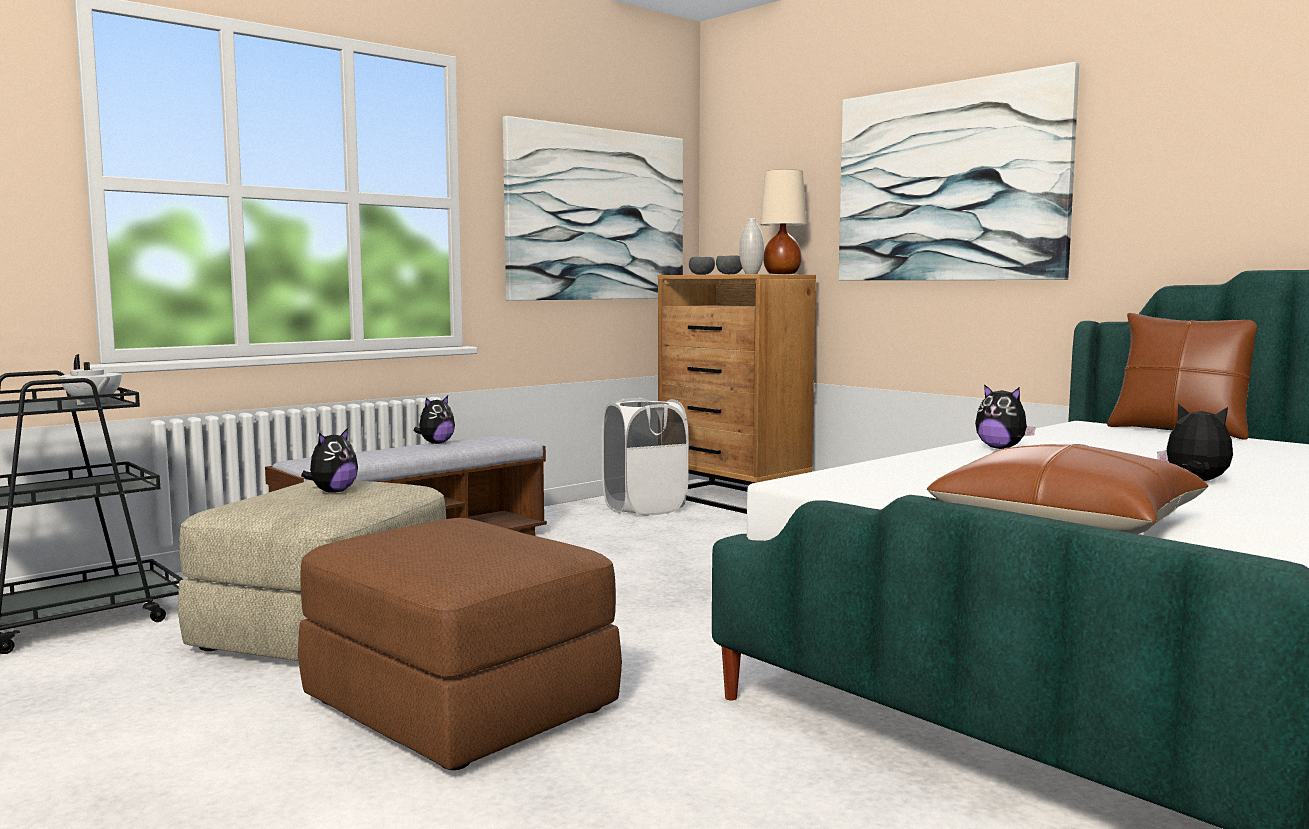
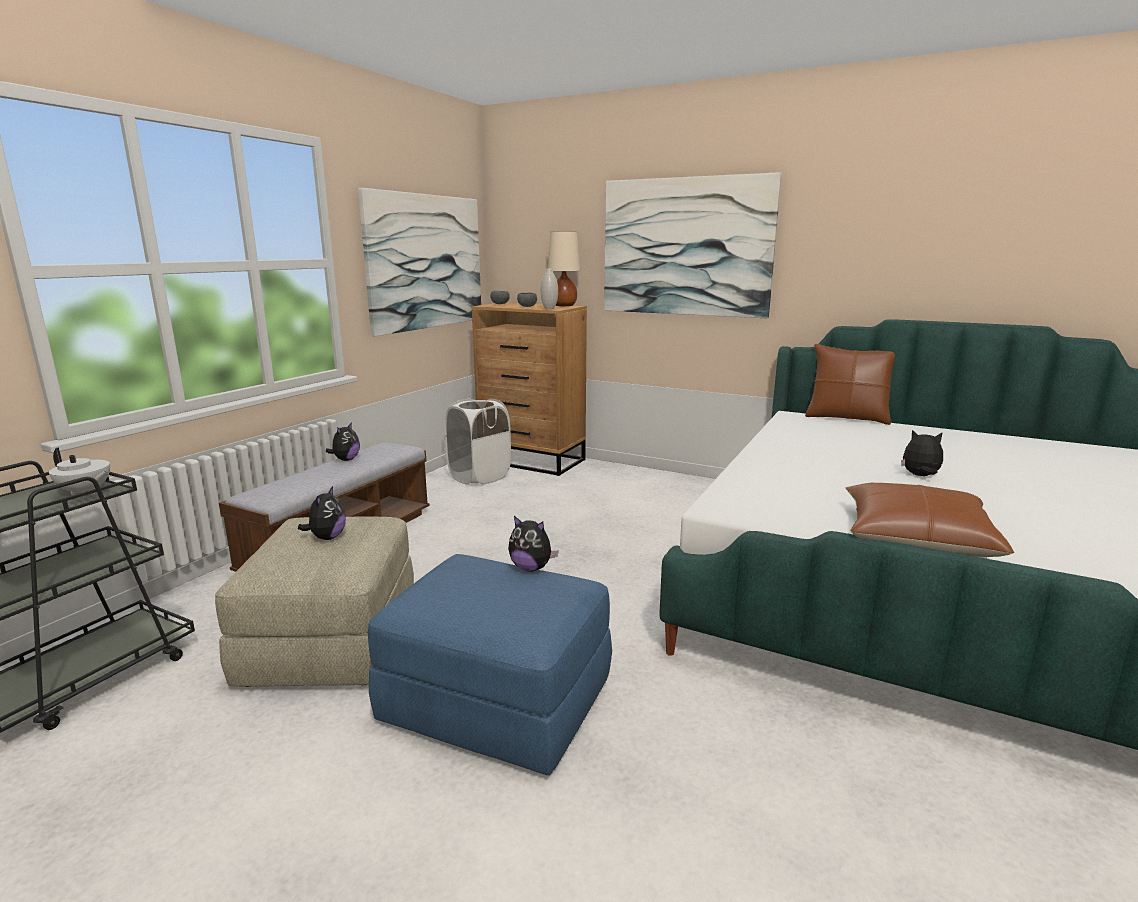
camera: 20 degrees left, 10 degrees up
brown ottoman [298,518,622,770] -> blue ottoman [368,554,612,776]
plush toy [975,384,1036,449] -> plush toy moved to [508,516,559,571]

